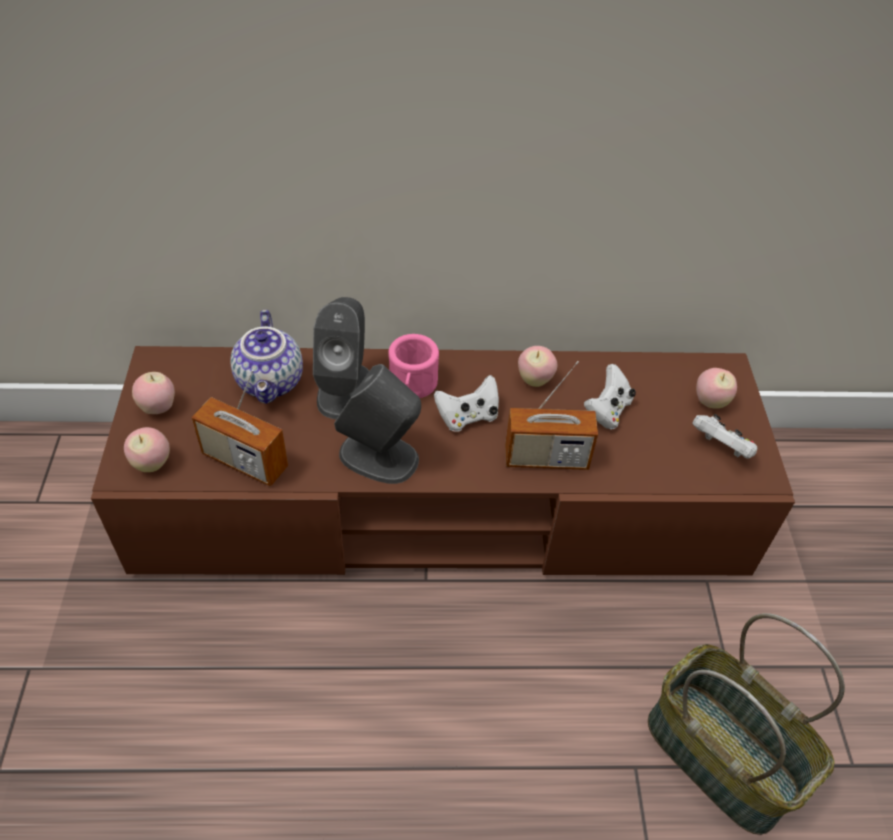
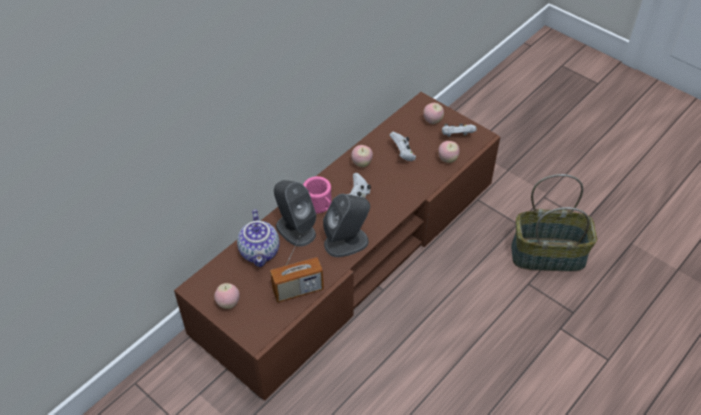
camera: 45 degrees left, 0 degrees up
apple [124,427,170,472] -> apple moved to [438,141,460,163]
teapot [231,310,303,404] -> teapot turned 45 degrees clockwise [237,209,280,267]
radio [505,361,598,470] -> none

